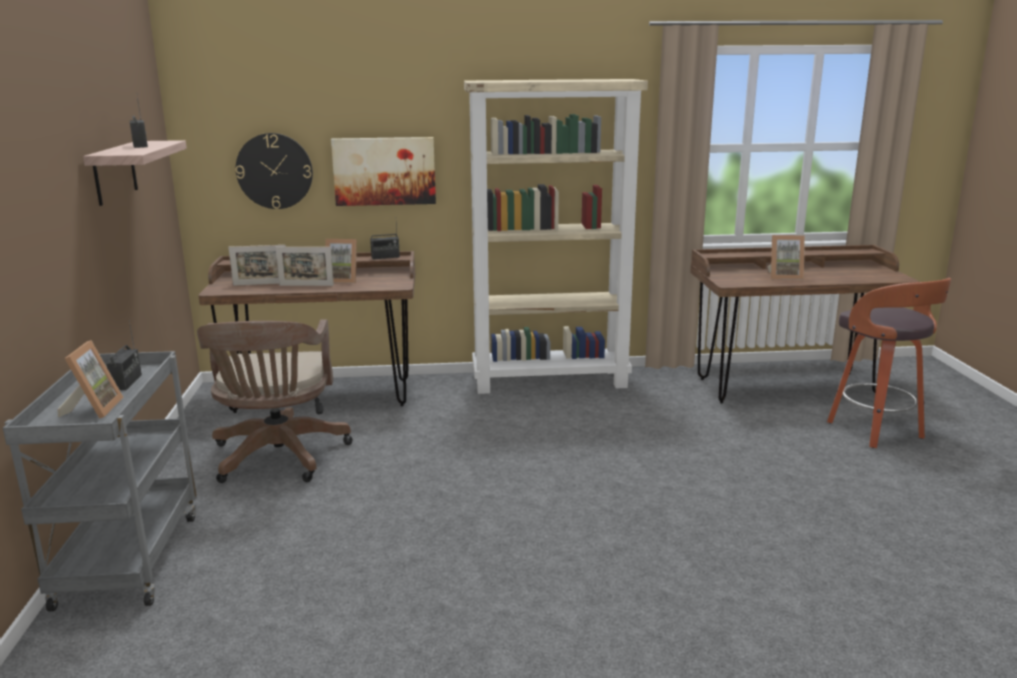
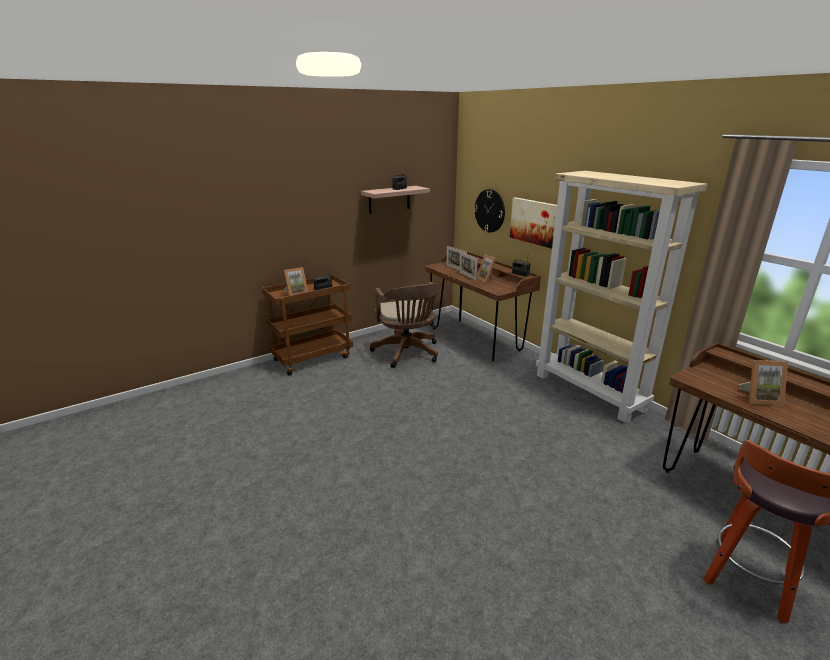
camera: 60 degrees right, 5 degrees up
grey cart [3,351,197,611] -> brown cart [262,274,353,375]
brown office chair [197,319,353,483] -> brown office chair turned 75 degrees counterclockwise [370,282,440,368]
picture frame [768,235,805,280] -> picture frame turned 60 degrees counterclockwise [739,360,788,406]

